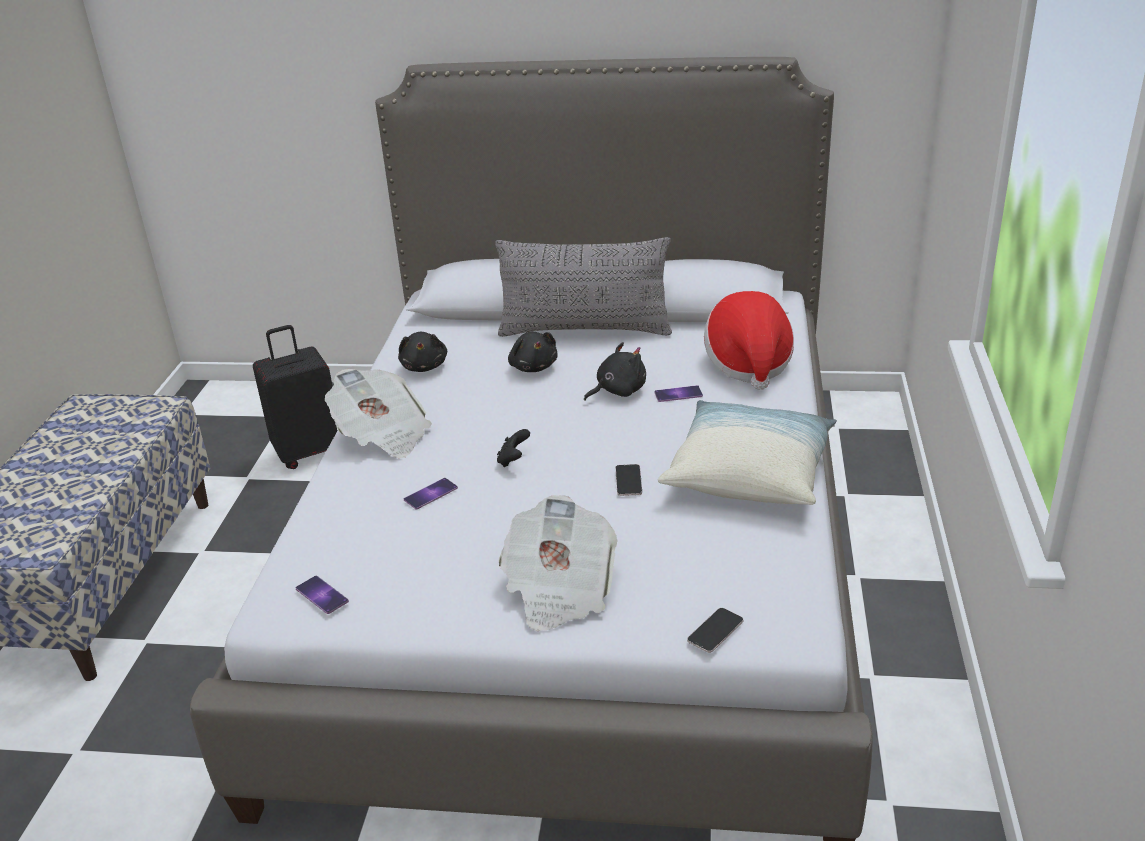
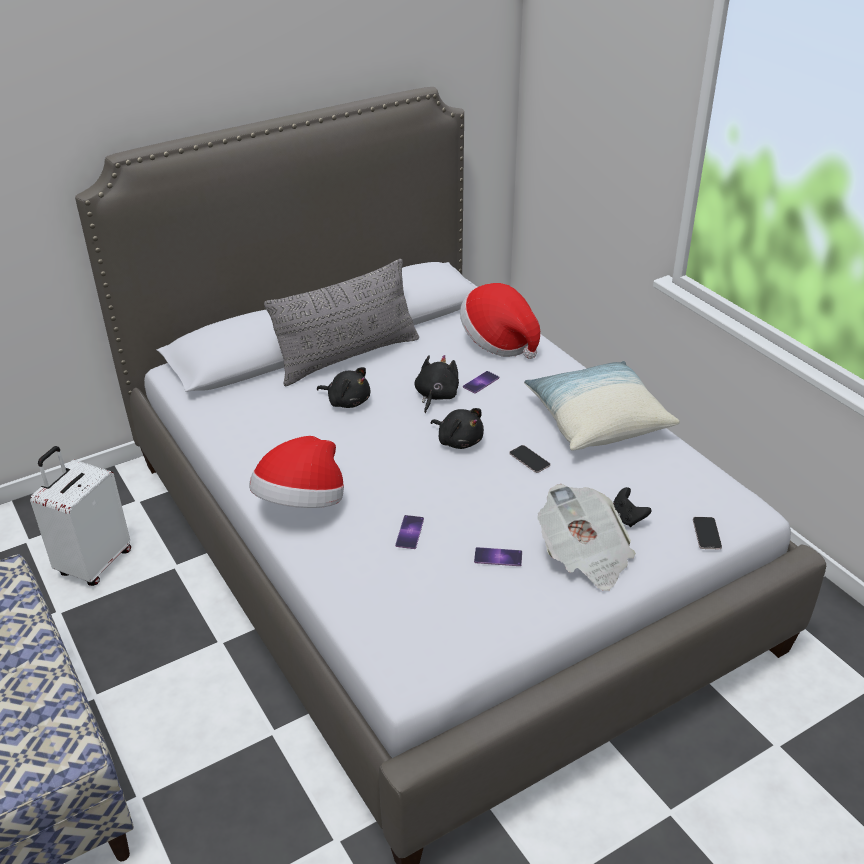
camera: 40 degrees left, 5 degrees up
black suitcase [253,325,338,469] -> white suitcase [30,446,131,586]
phone [296,576,349,614] -> phone moved to [474,547,522,566]
newspaper [325,368,432,458] -> hat [249,436,344,508]
black plush toy [398,332,447,372] -> black plush toy moved to [431,408,484,449]
black game controller [497,429,530,467] -> black game controller moved to [613,487,652,527]

